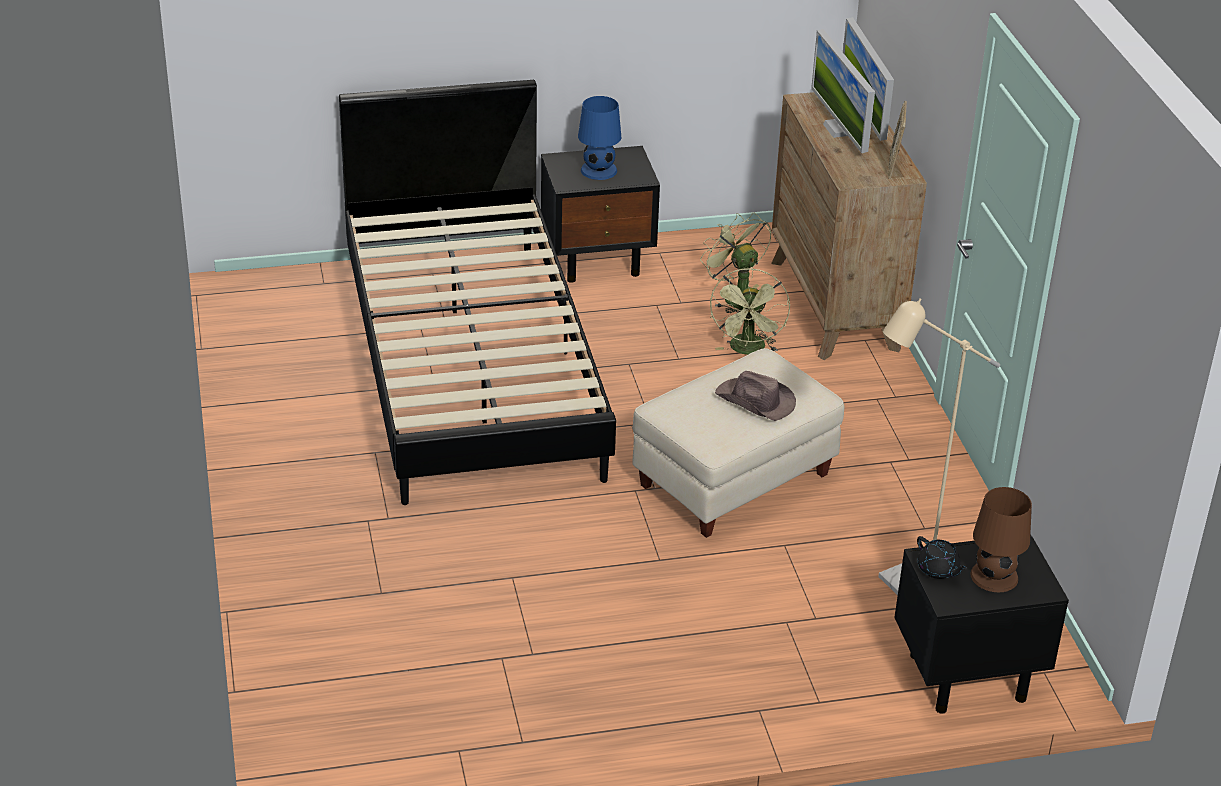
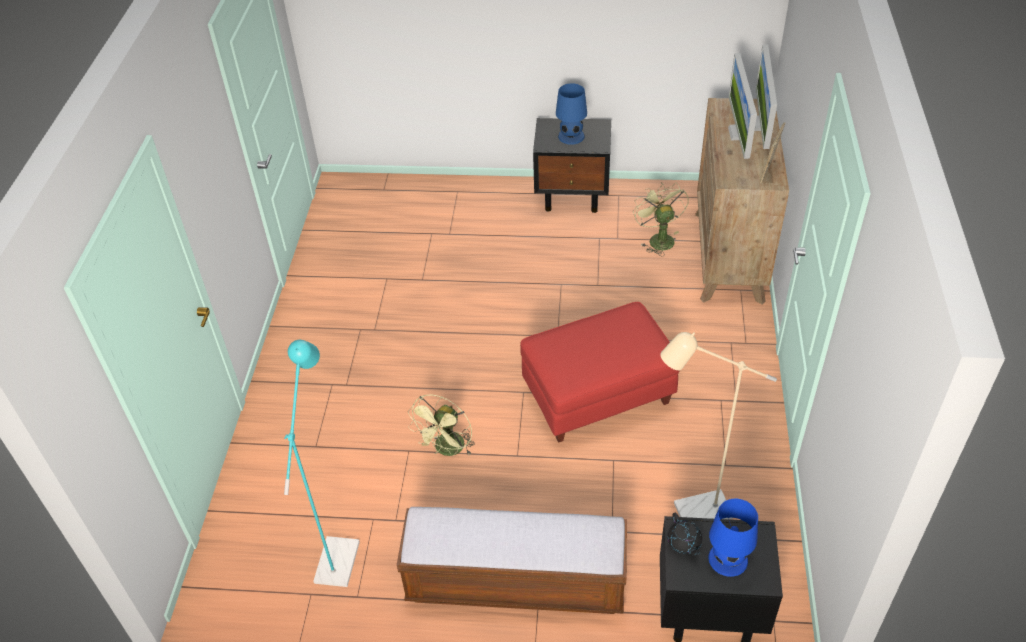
camera: 20 degrees right, 10 degrees up
black bed [339,80,616,505] -> none
beige ottoman [632,348,844,538] -> red ottoman [520,302,680,443]
green fan [710,268,790,355] -> green fan moved to [408,394,475,456]
brown hat [715,371,796,421] -> none
brown table lamp [970,487,1032,592] -> blue table lamp [708,499,758,577]
none -> turquoise floor lamp [284,340,360,587]
none -> bench [397,507,627,614]

